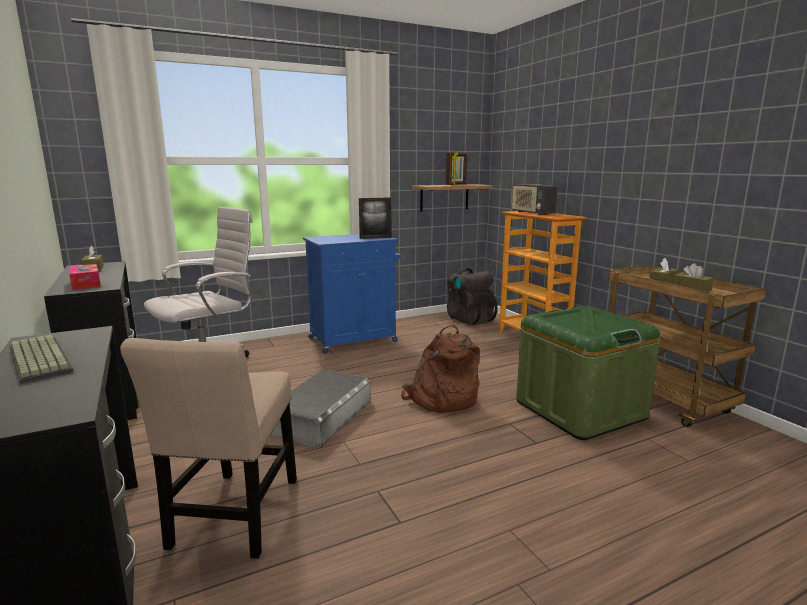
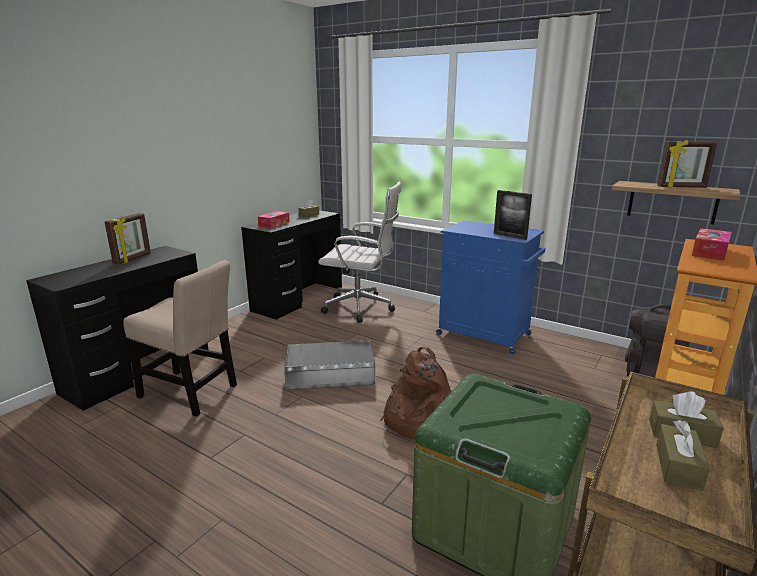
camera: 60 degrees right, 5 degrees up
keyboard [9,335,74,383] -> picture frame [105,213,151,265]
beige chair [120,338,297,559] -> beige chair turned 135 degrees counterclockwise [123,260,237,417]
radio [512,184,558,215] -> tissue box [691,228,732,260]

